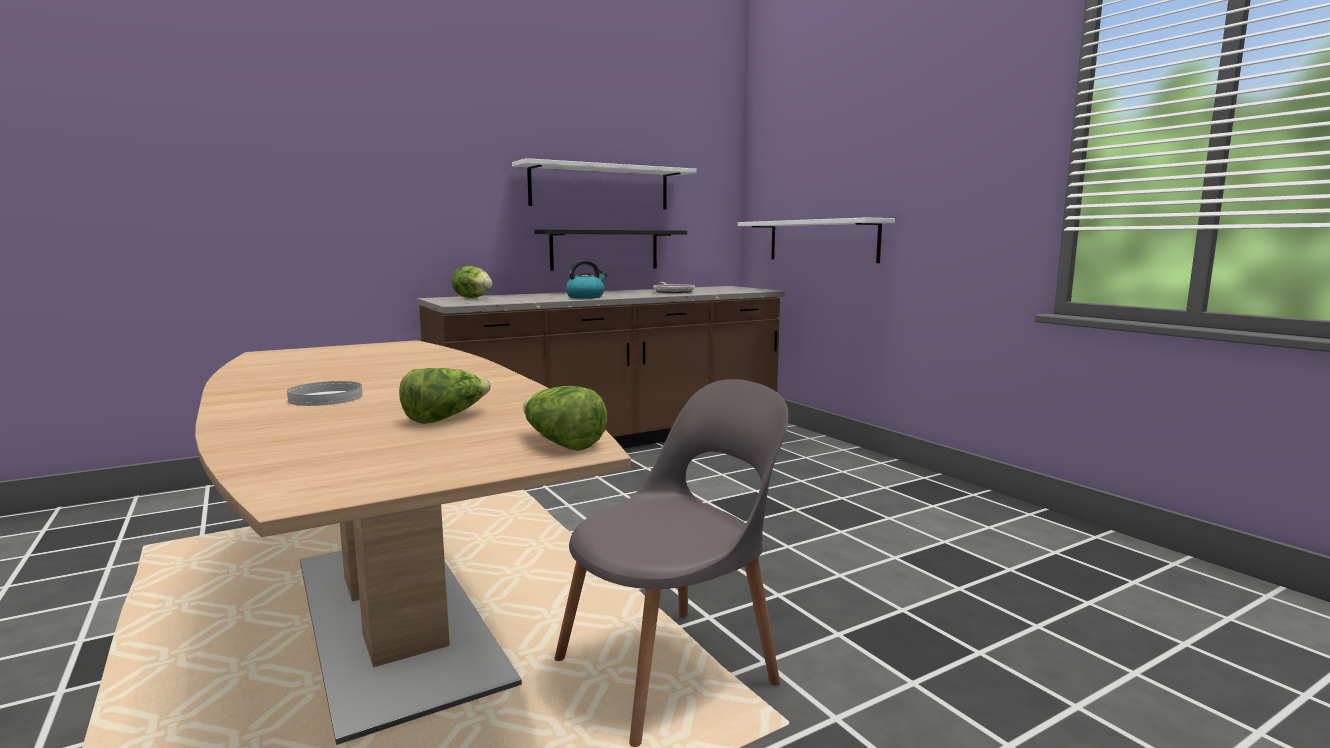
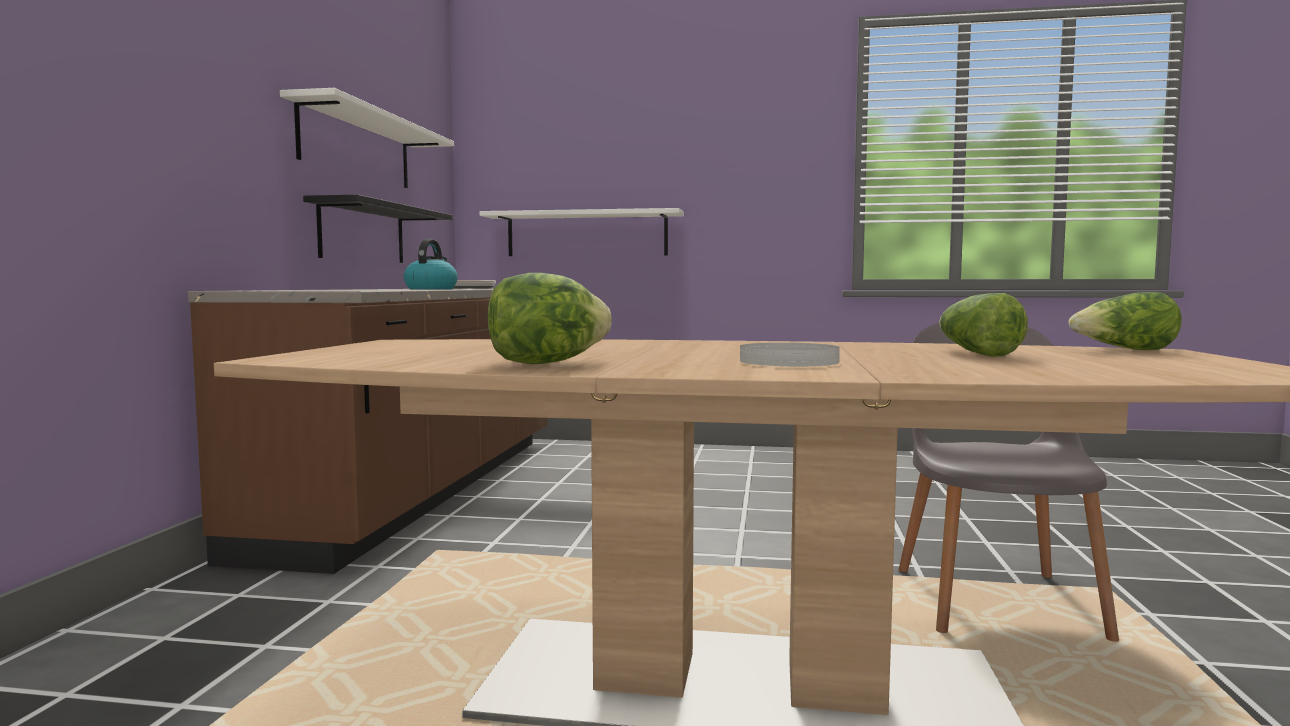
camera: 50 degrees left, 5 degrees down
lettuce [452,266,492,298] -> lettuce moved to [488,273,612,364]

